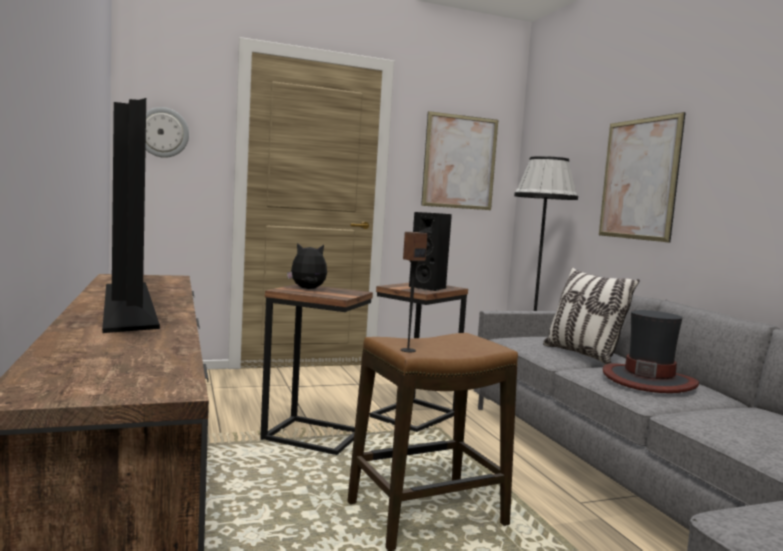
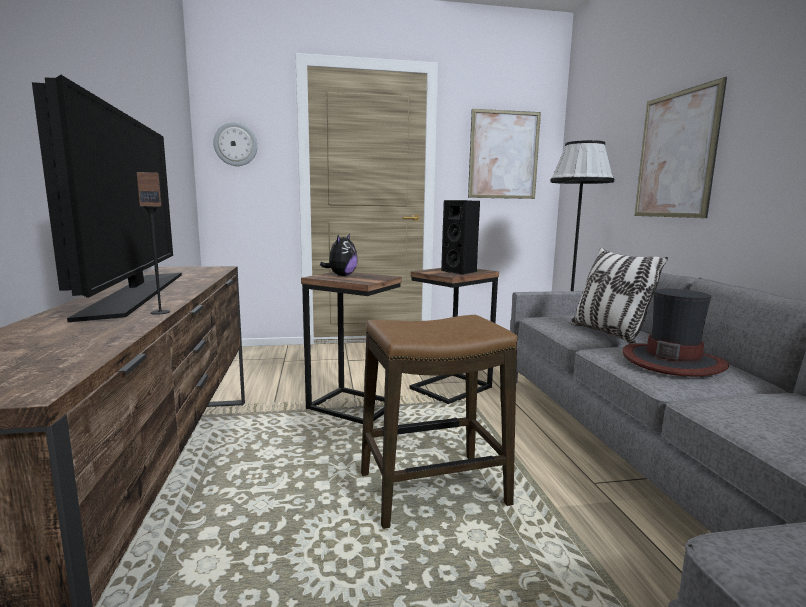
camera: 10 degrees right, 5 degrees up
plush toy [287,243,327,289] -> plush toy turned 105 degrees clockwise [320,234,358,276]
speaker [401,232,428,352] -> speaker moved to [137,172,170,315]

